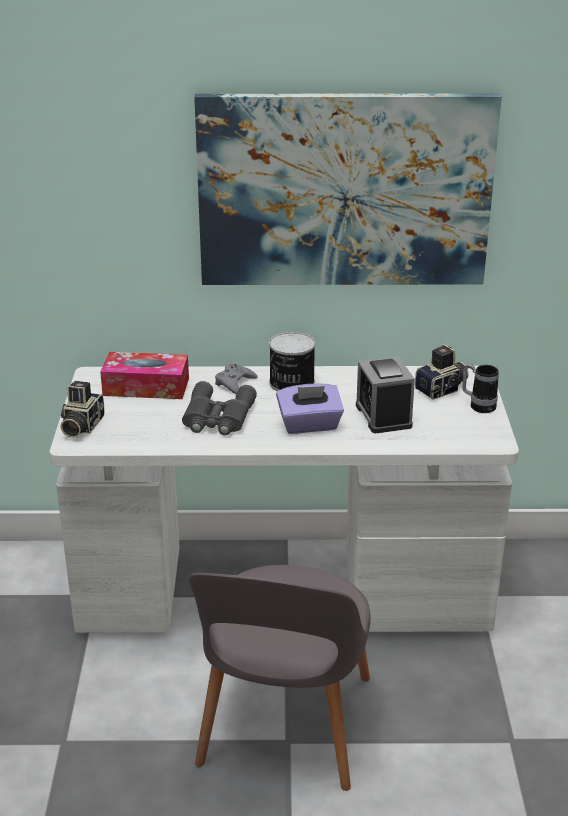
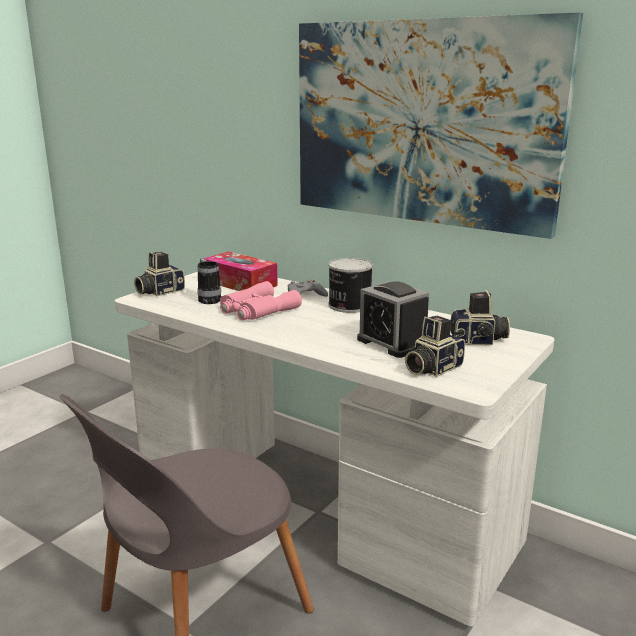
camera: 35 degrees right, 10 degrees down
grey binoculars [182,381,257,436] -> pink binoculars [220,281,302,320]
purple tissue box [276,384,344,434] -> none
alarm clock [356,356,415,433] -> alarm clock turned 60 degrees counterclockwise [357,281,429,358]
mug [462,364,499,413] -> mug moved to [197,258,221,304]
none -> camera [405,316,465,377]

